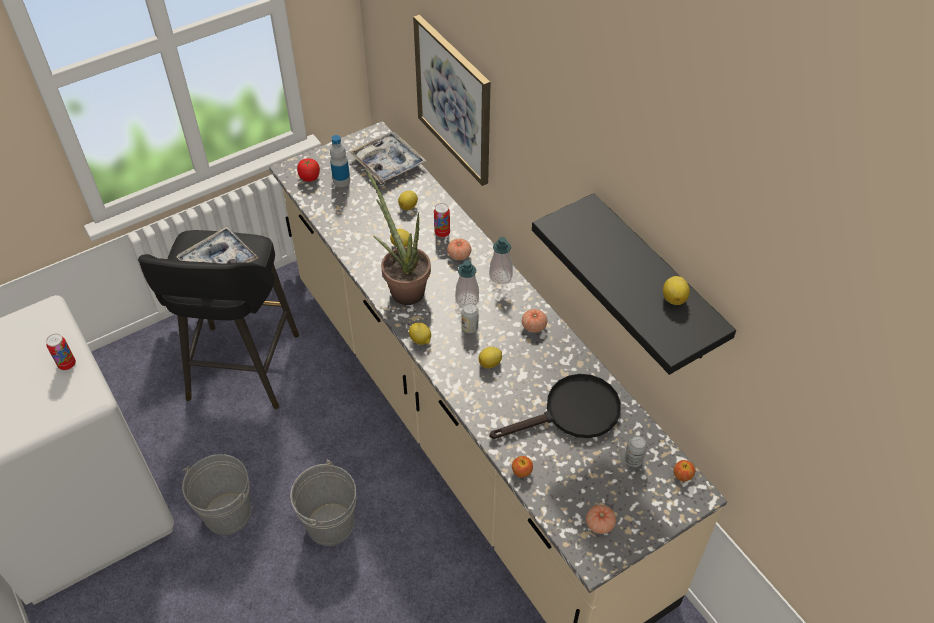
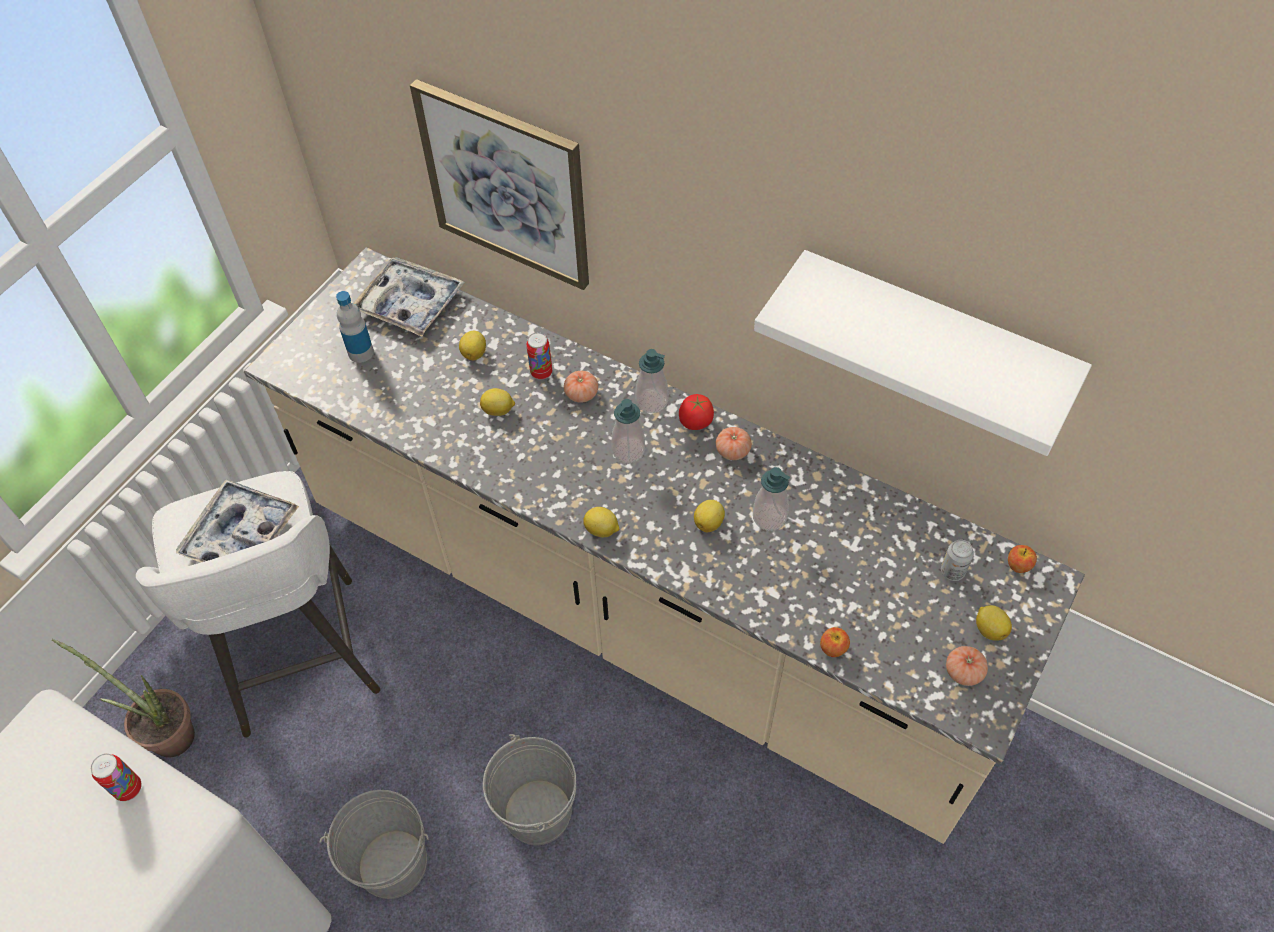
camera: 25 degrees left, 5 degrees up
black stool [138,230,299,409] -> white stool [136,471,380,737]
tomato [297,158,320,182] -> tomato moved to [679,394,714,430]
potted plant [365,168,431,305] -> potted plant moved to [52,639,195,758]
can [461,303,479,333] -> none
black frying pan [490,374,621,439] -> none
black shelf [532,193,736,375] -> white shelf [754,250,1092,456]
lemon [663,276,690,305] -> lemon moved to [976,605,1012,641]
none -> soap dispenser [753,467,790,531]

